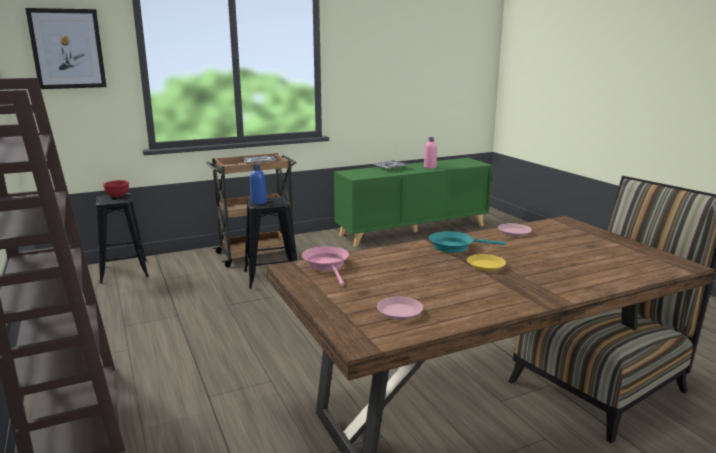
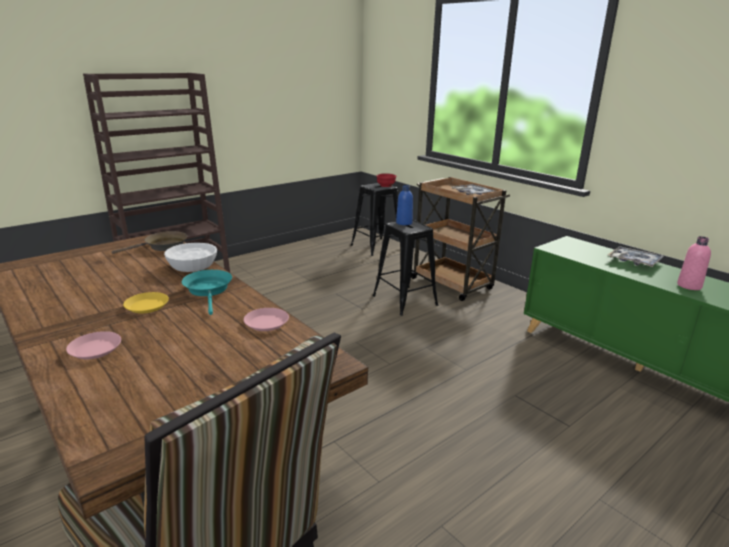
camera: 75 degrees right, 5 degrees up
picture [25,8,107,89] -> none
pink frying pan [302,246,349,286] -> brown frying pan [112,231,187,254]
pink plate [377,296,423,320] -> pink plate moved to [66,331,121,359]
none -> white bowl [164,243,217,272]

